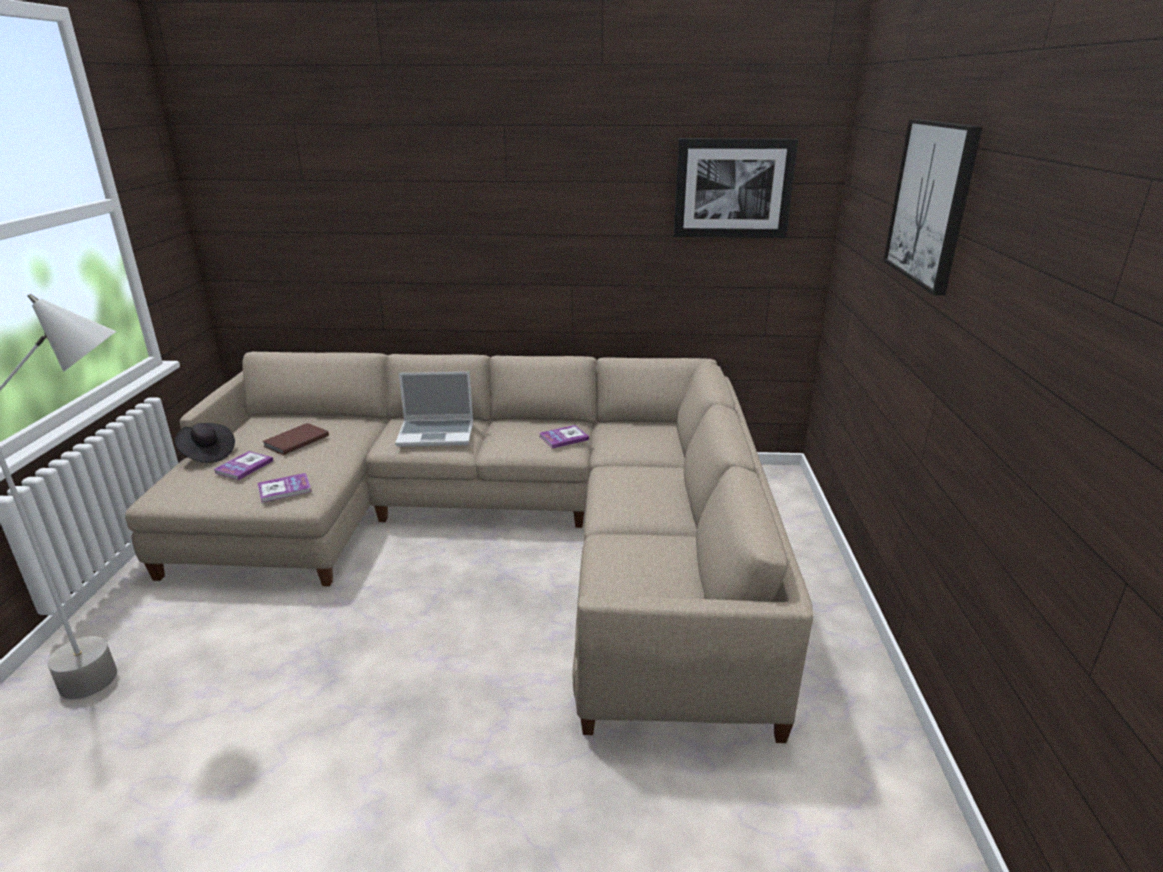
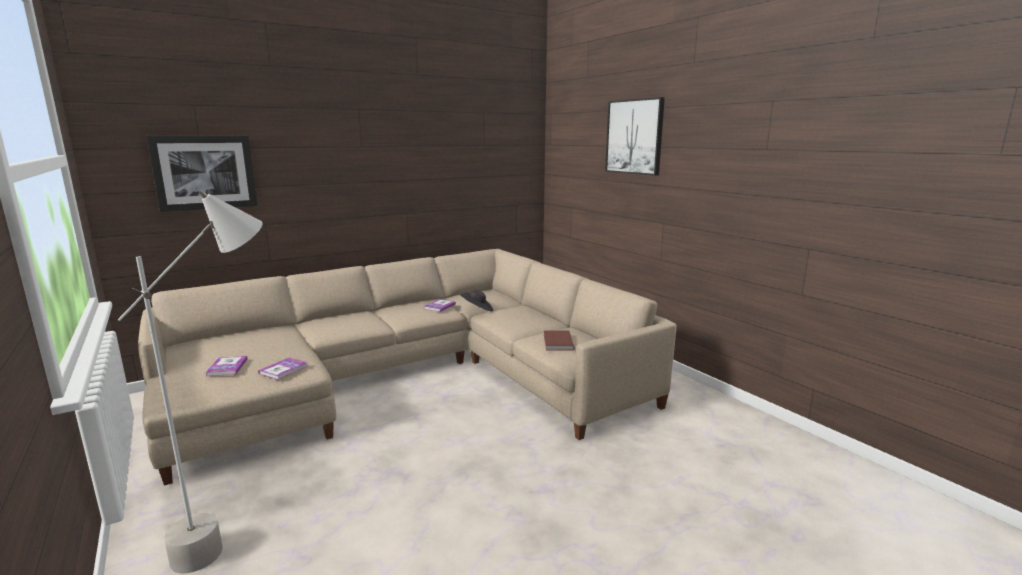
camera: 35 degrees left, 10 degrees down
black hat [175,423,235,463] -> black hat moved to [460,290,493,311]
brown book [262,423,329,455] -> brown book moved to [544,331,575,351]
laptop [395,372,473,447] -> none
picture [673,138,798,238] -> picture moved to [146,136,258,212]

